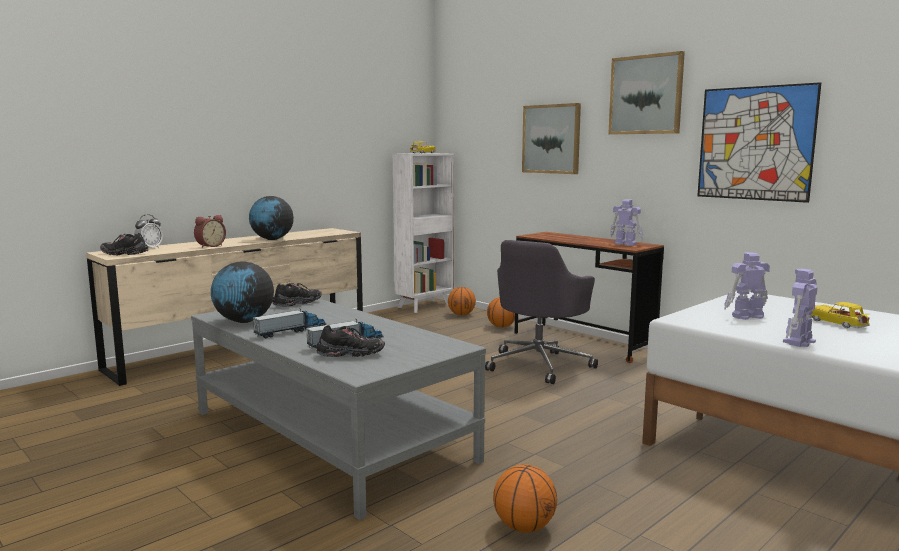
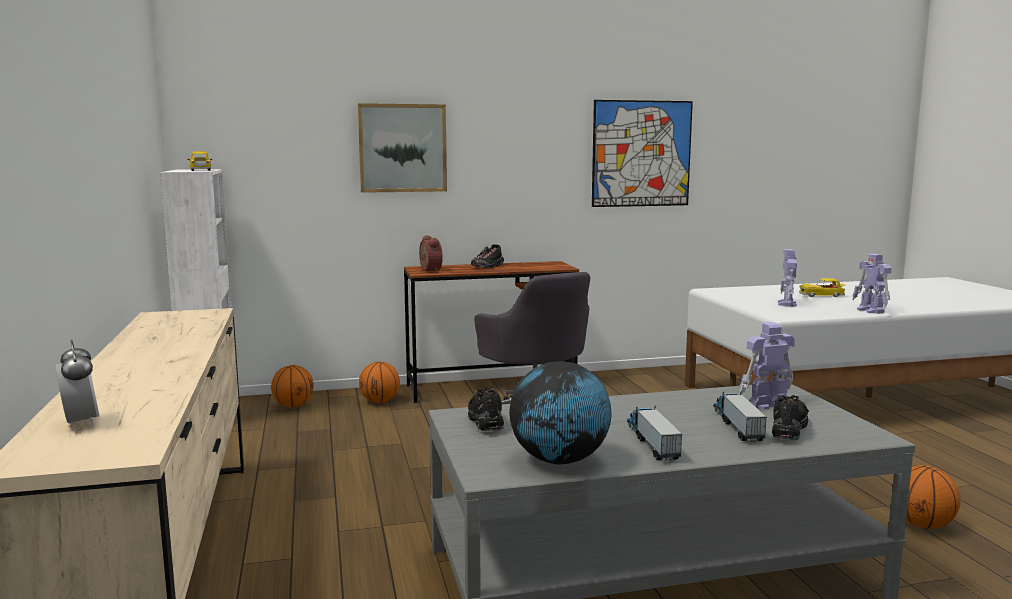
camera: 60 degrees left, 0 degrees up
black shoe [100,233,148,255] -> black shoe moved to [471,244,504,269]
alarm clock [194,215,226,248] -> alarm clock moved to [419,235,443,272]
globe [249,196,294,240] -> none
picture [608,51,685,134] -> none
toy robot [610,199,643,246] -> toy robot moved to [738,322,795,410]

